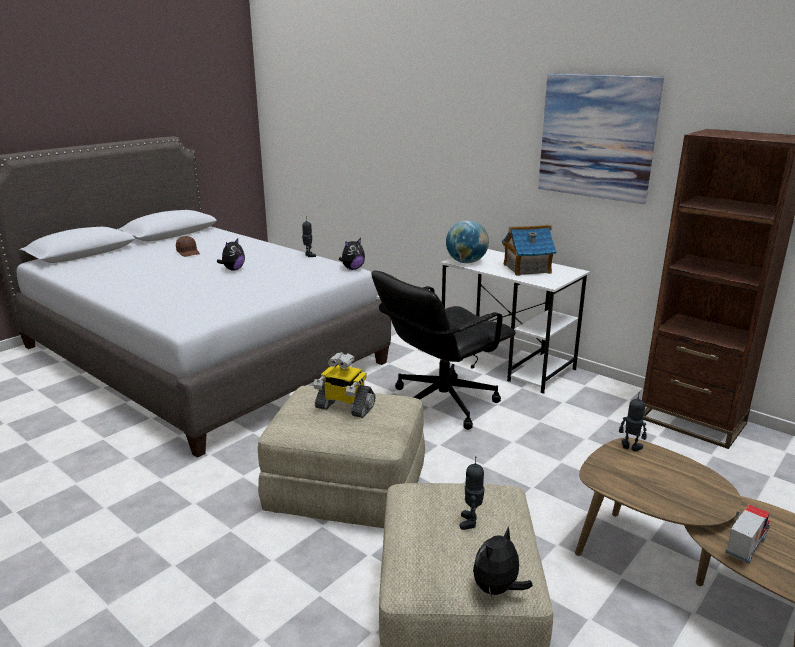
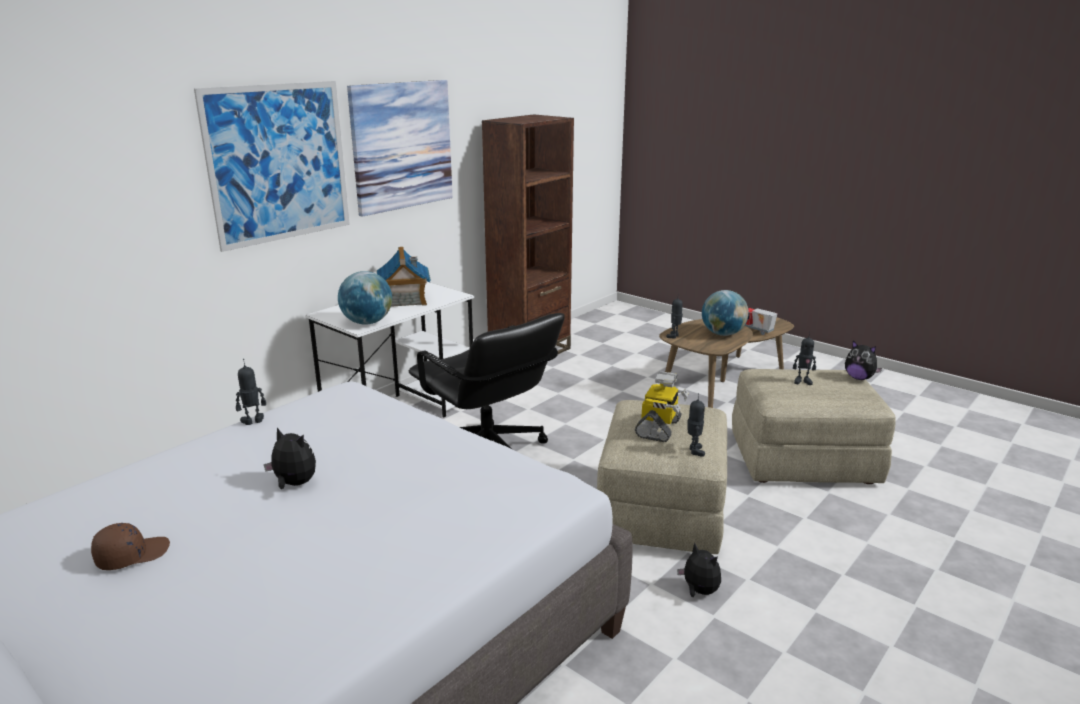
camera: 90 degrees left, 0 degrees up
plush toy [339,238,365,270] -> plush toy moved to [677,542,721,597]
none -> picture [194,81,350,252]
none -> toy robot [687,393,705,457]
none -> globe [702,290,749,336]

